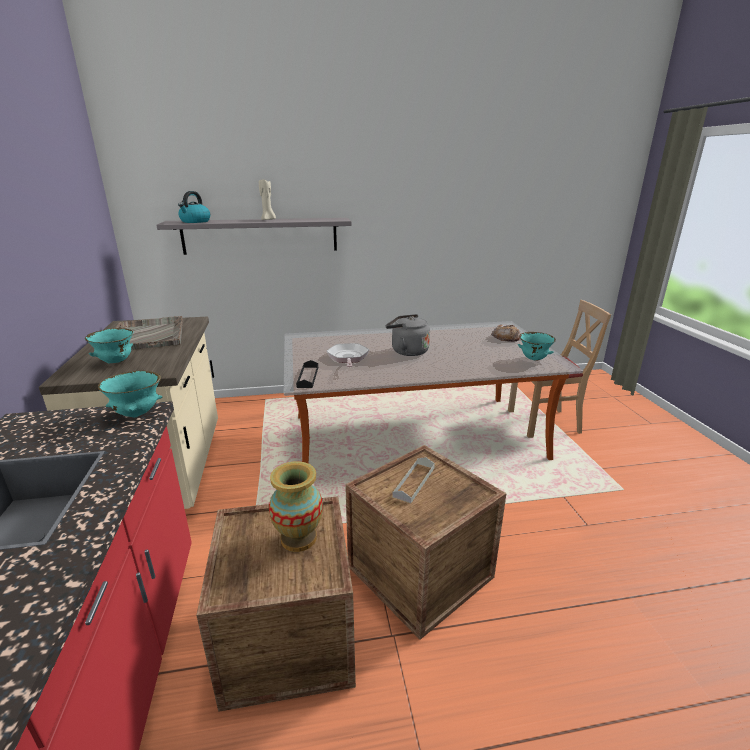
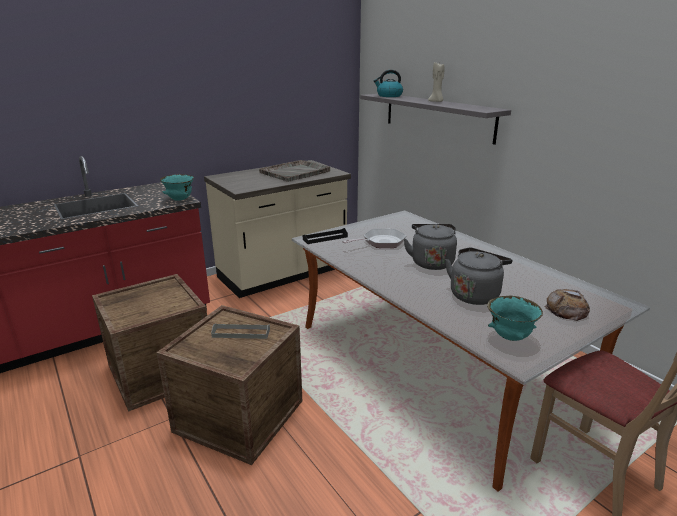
camera: 65 degrees right, 0 degrees up
turquoise bowl [85,328,133,363] -> none
vase [269,461,323,552] -> none
none -> grey kettle [445,247,512,305]

